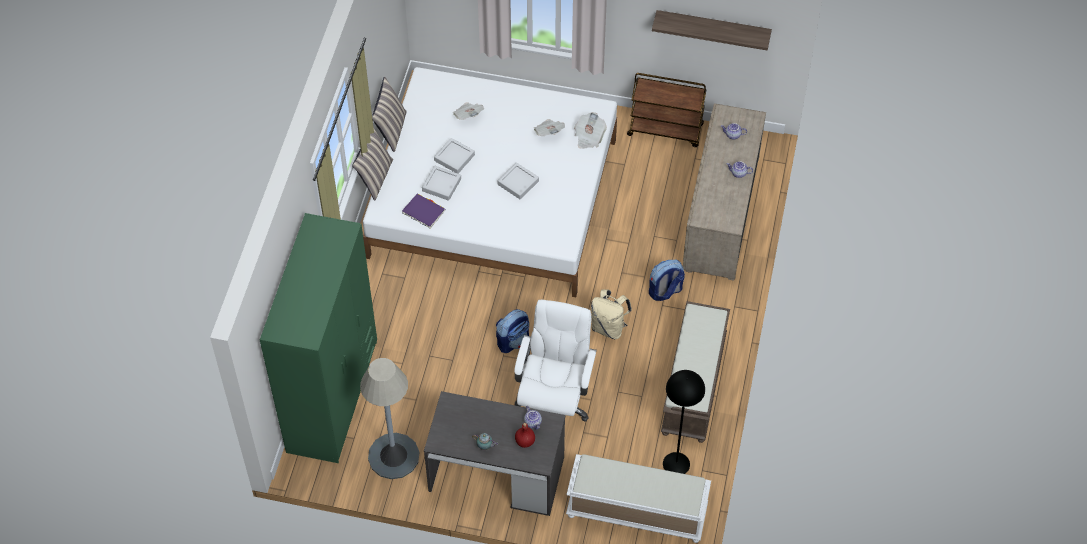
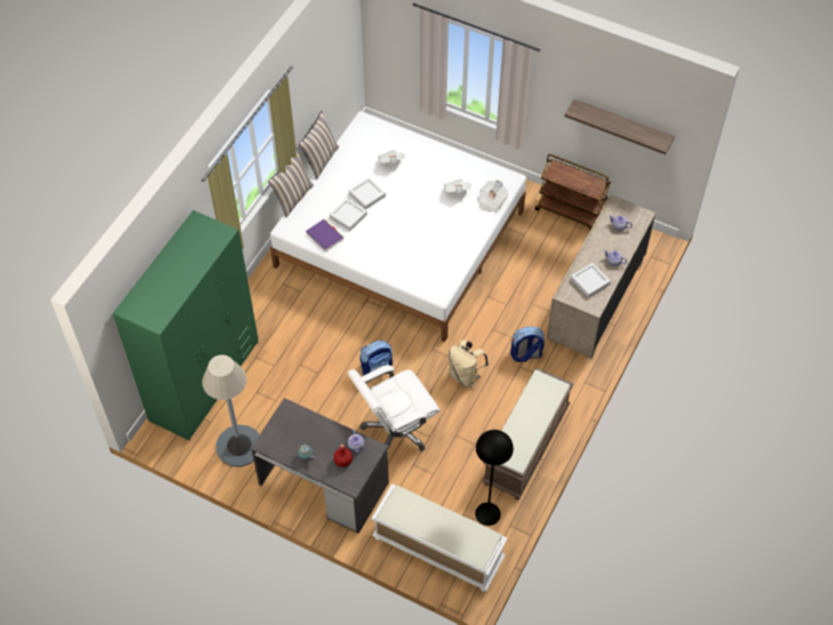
camera: 15 degrees right, 0 degrees up
grey tray [497,162,539,199] -> grey tray moved to [570,263,611,298]
white office chair [514,300,597,422] -> white office chair turned 150 degrees counterclockwise [348,365,440,451]

